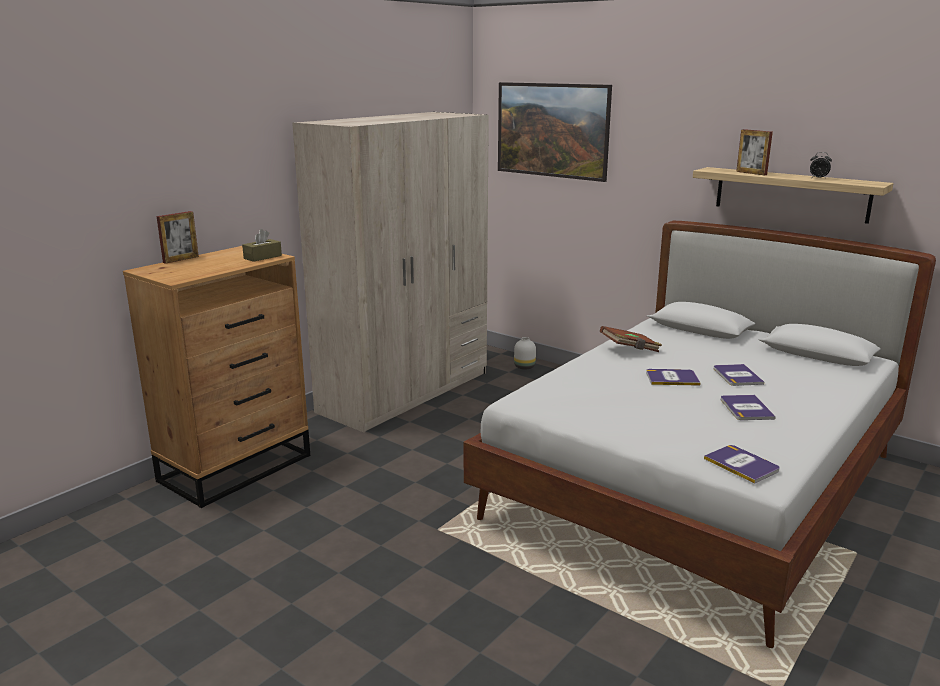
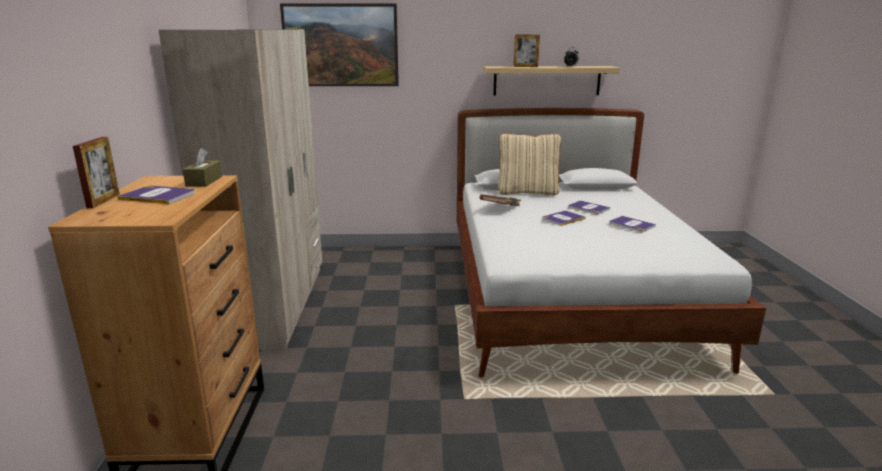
camera: 40 degrees left, 0 degrees up
white vase [514,337,536,370] -> none
book [704,445,780,484] -> book moved to [117,186,195,204]
none -> beige pillow [498,133,561,195]

